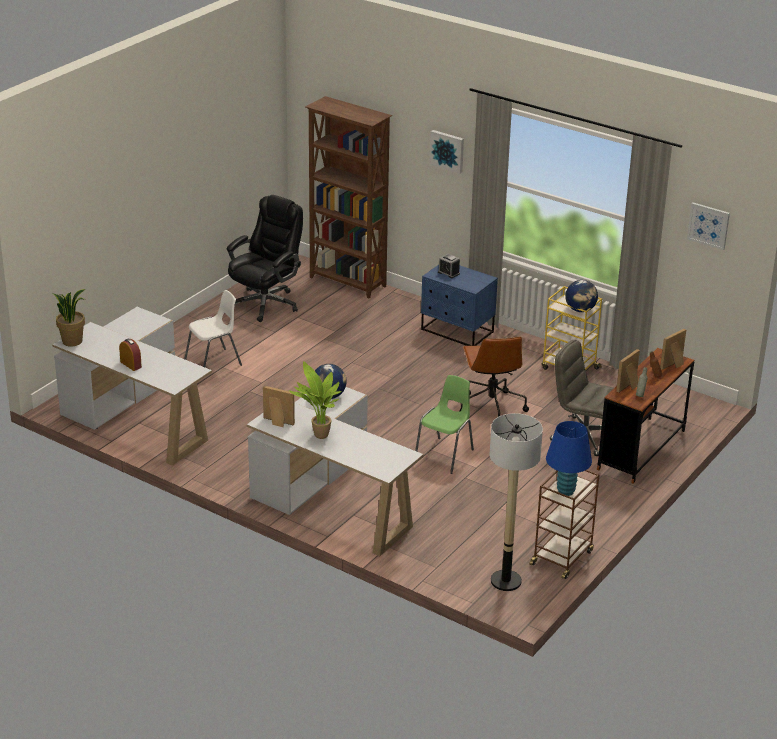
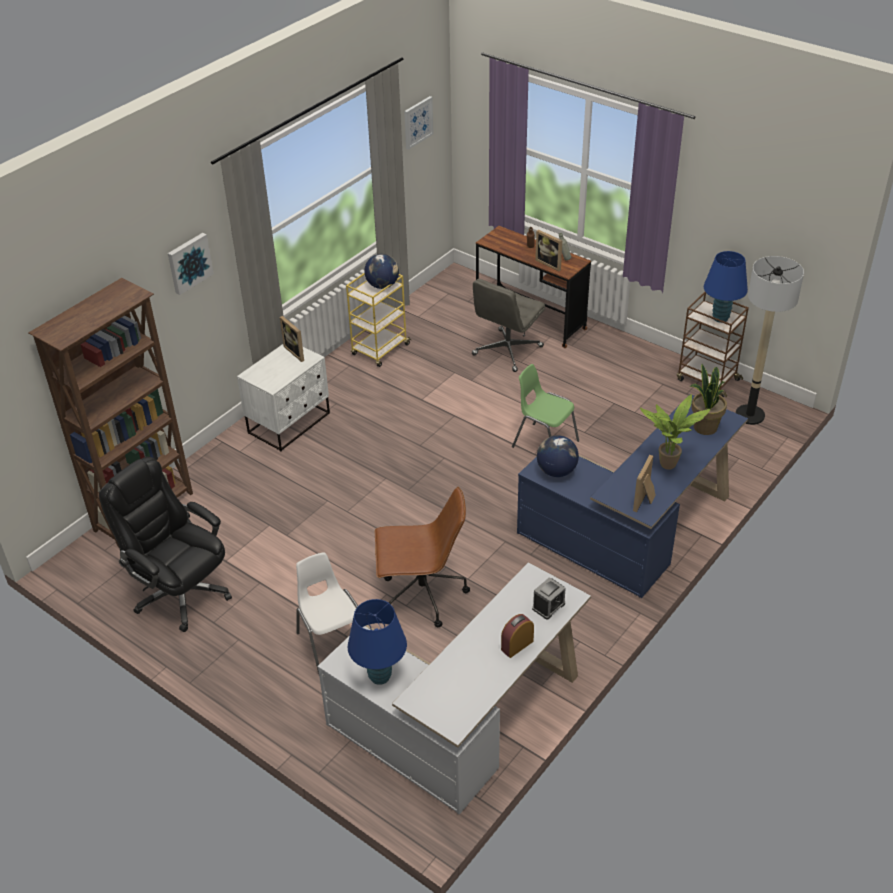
camera: 85 degrees left, 10 degrees up
potted plant [52,289,85,347] -> potted plant moved to [690,364,727,435]
white desk [247,387,423,556] -> blue desk [517,394,748,598]
blue nightstand [421,265,498,346] -> white nightstand [237,344,330,451]
alarm clock [438,254,460,278] -> alarm clock moved to [532,577,566,620]
brown office chair [460,337,529,417] -> brown office chair moved to [375,487,470,628]
picture frame [660,329,686,370] -> picture frame moved to [280,316,304,362]
none -> blue table lamp [348,599,407,685]

